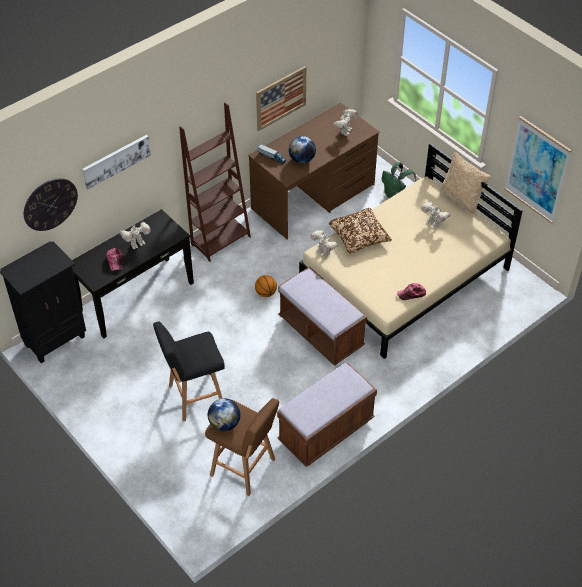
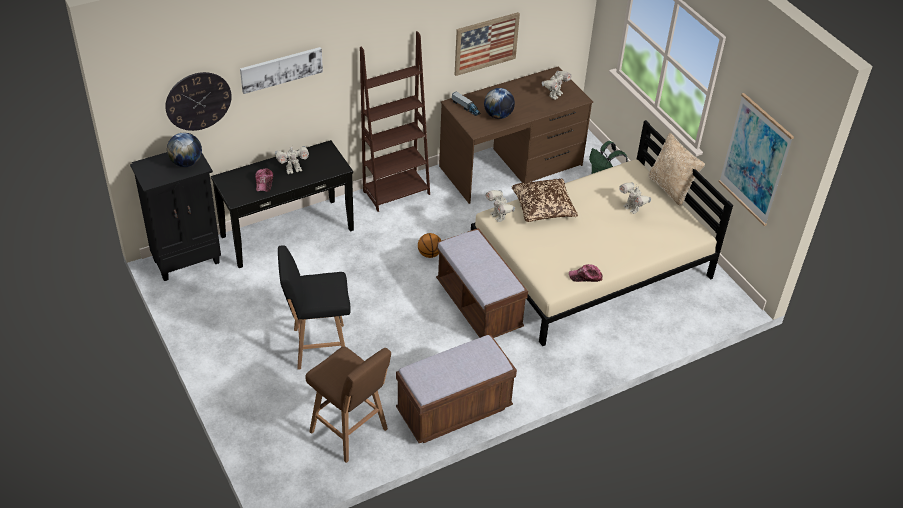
camera: 10 degrees right, 5 degrees down
globe [208,398,241,431] -> globe moved to [167,133,202,167]

